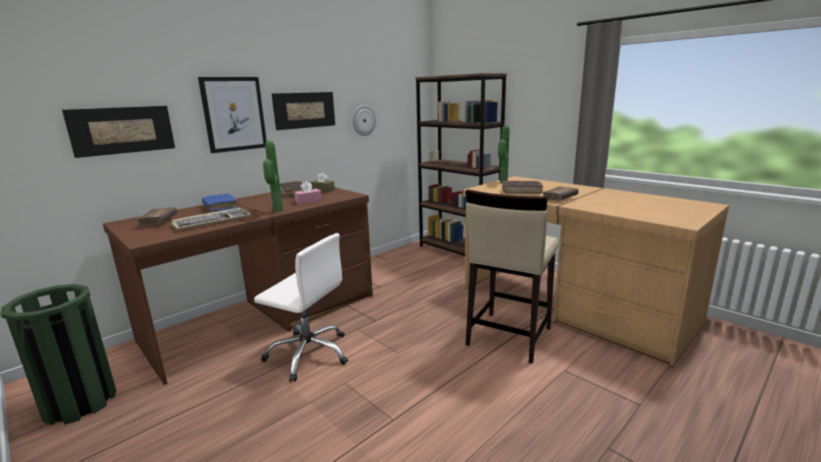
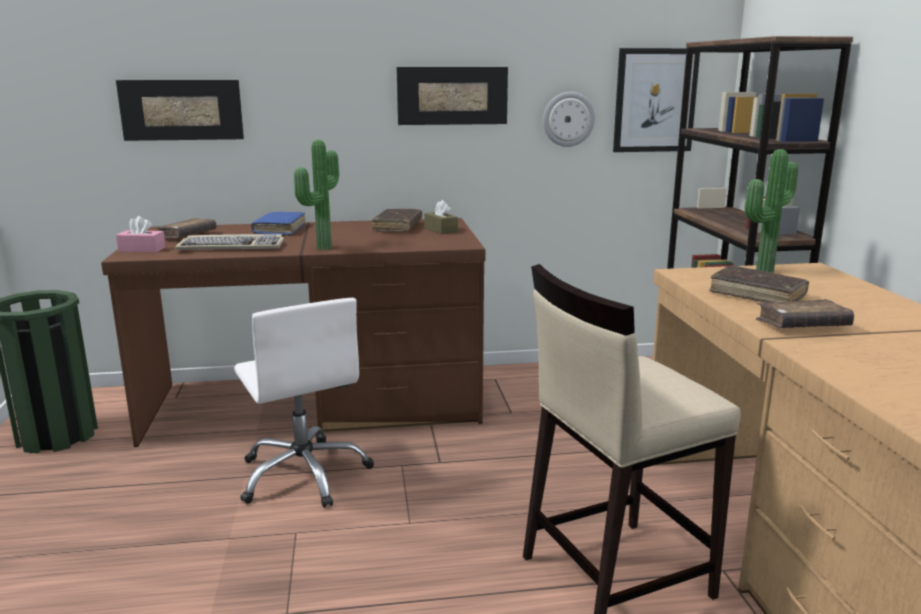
camera: 35 degrees right, 0 degrees up
picture [198,77,267,153] -> picture moved to [613,48,700,152]
pink tissue box [294,181,322,204] -> pink tissue box moved to [116,216,166,252]

